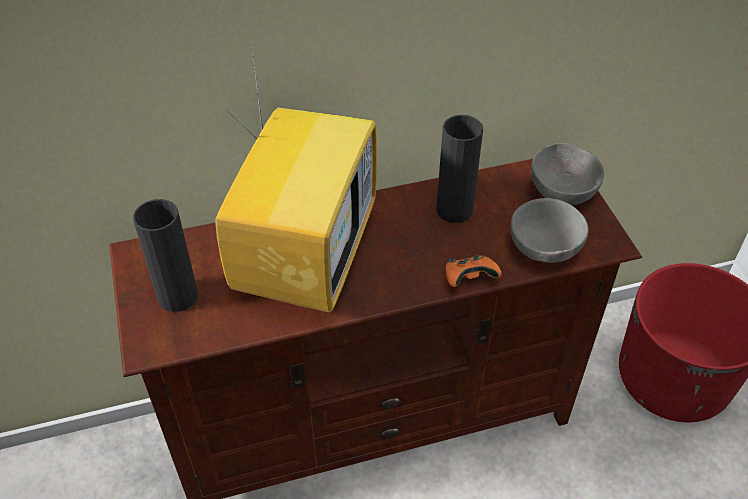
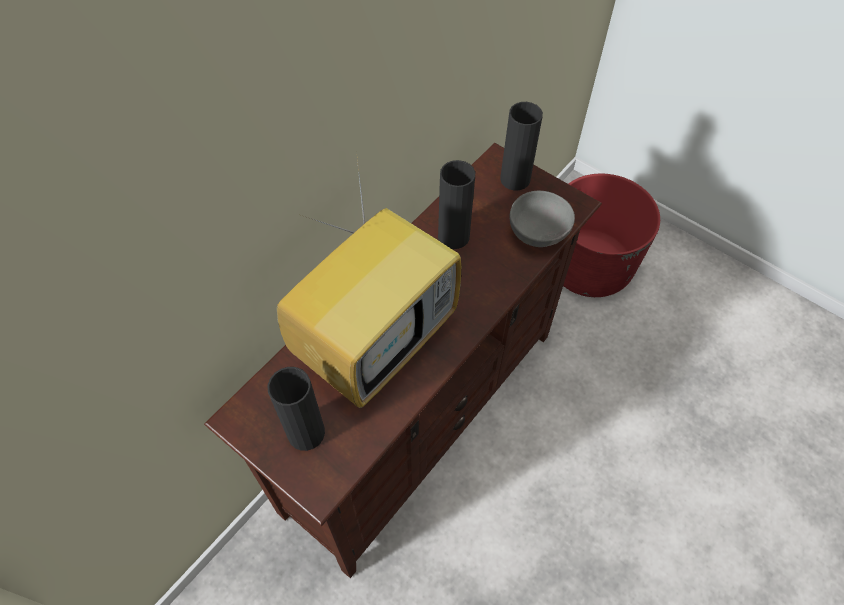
camera: 35 degrees left, 10 degrees up
television [216,33,377,313] -> television turned 60 degrees clockwise [277,159,461,408]
orange game controller [446,255,501,287] -> none
grey bowl [531,143,604,205] -> black vase [500,102,543,191]

